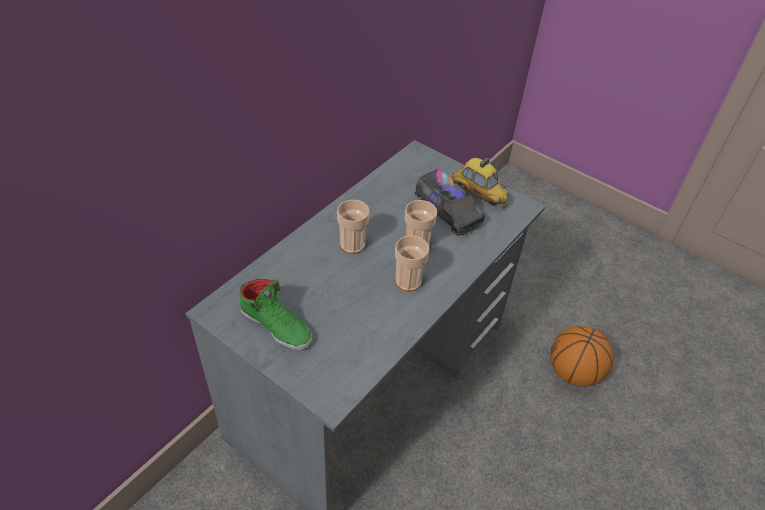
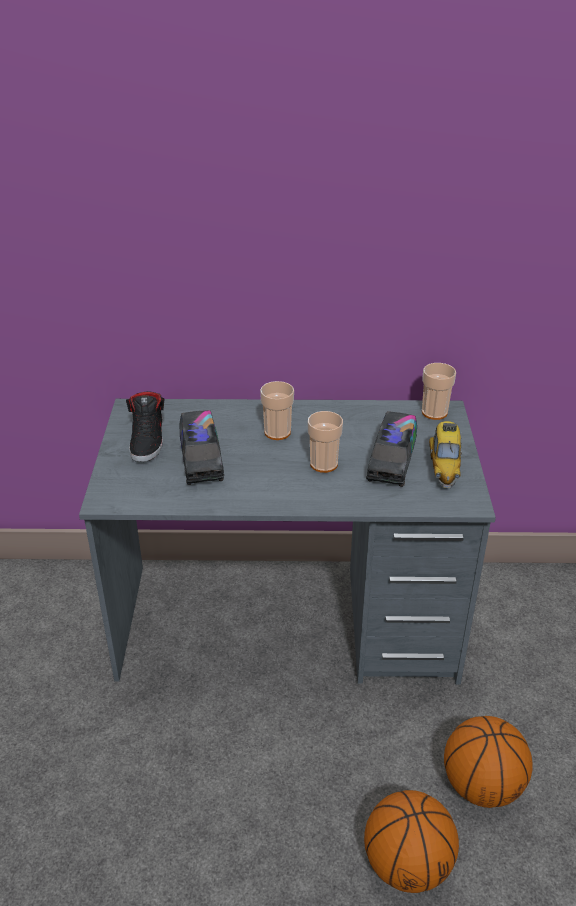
camera: 55 degrees right, 10 degrees down
green shoe [239,279,312,350] -> black shoe [126,391,164,462]
cup [395,236,429,292] -> cup moved to [422,363,456,420]
none -> toy truck [179,410,224,485]
none -> basketball [364,790,459,893]

